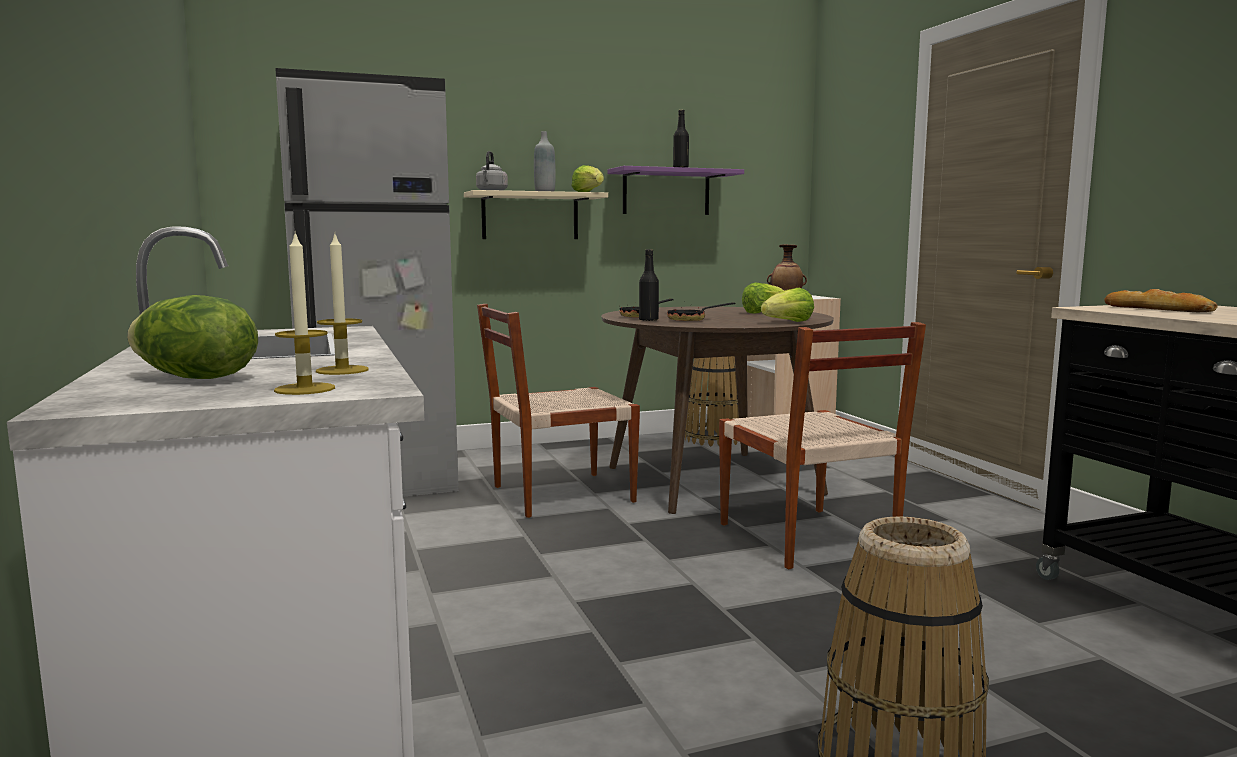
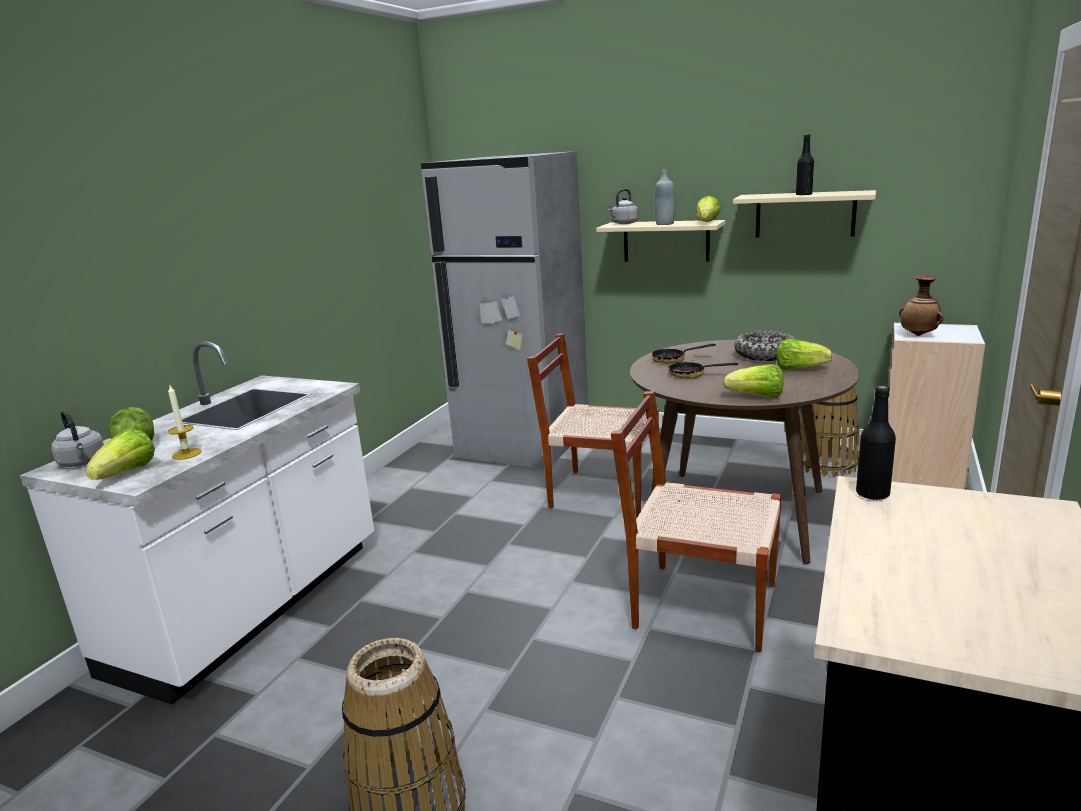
camera: 45 degrees right, 10 degrees up
candle [274,231,335,395] -> lettuce [86,428,155,480]
purple shelf [608,166,744,215] -> beige shelf [733,190,876,238]
black bottle [639,249,659,321] -> black bottle moved to [856,386,896,501]
chair [719,322,926,569] -> chair turned 90 degrees clockwise [611,391,782,653]
bread [1104,289,1218,312] -> none
none -> grey kettle [51,410,104,467]
none -> bowl [735,331,796,361]

